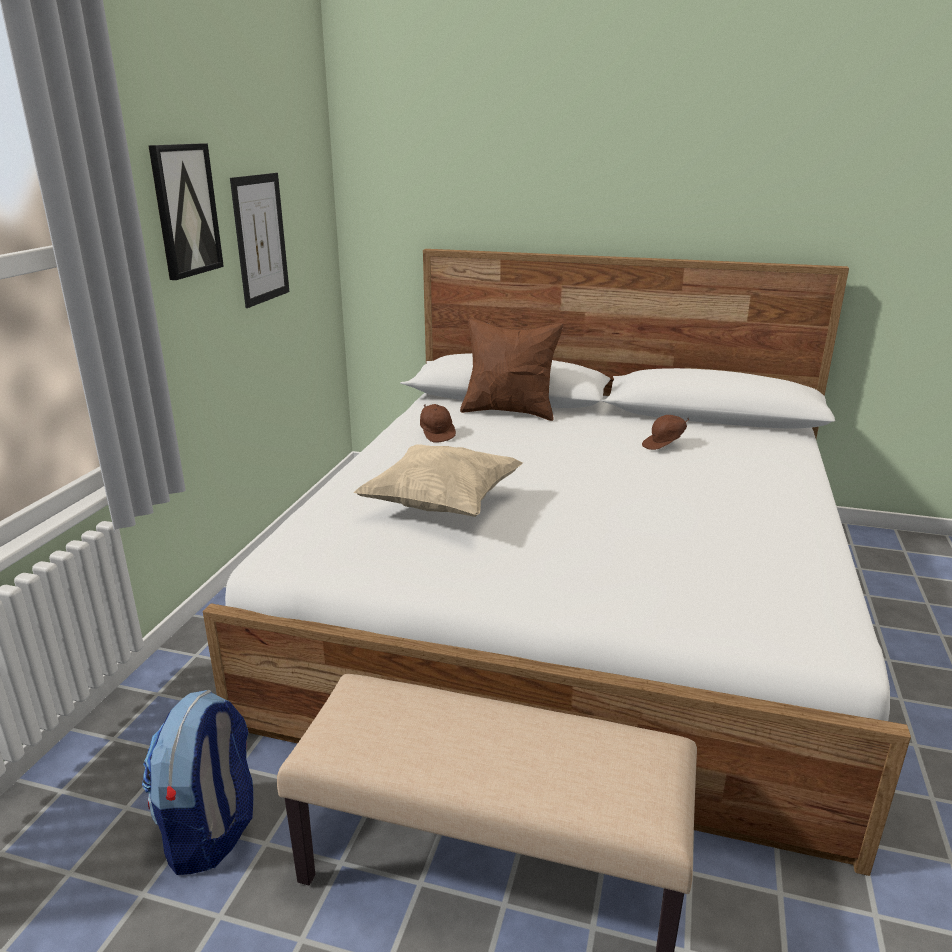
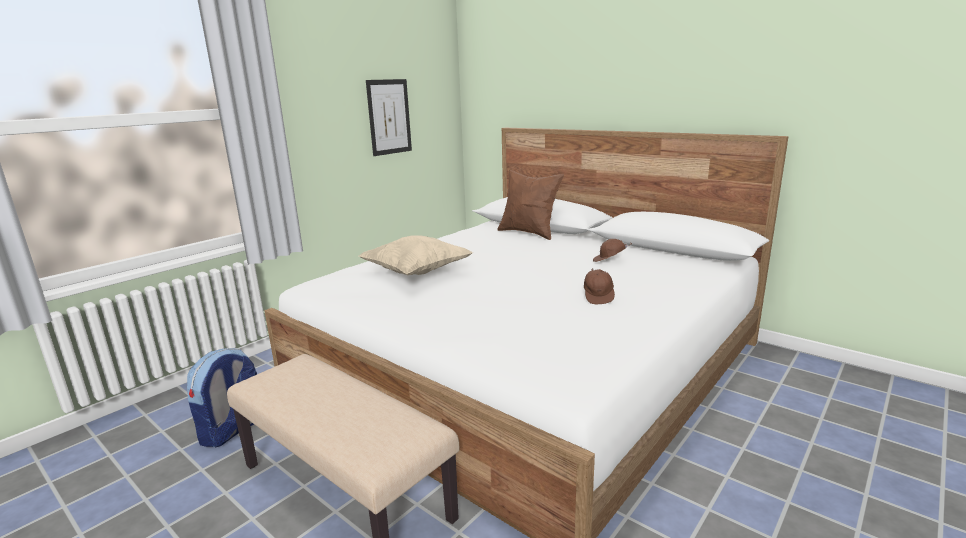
camera: 25 degrees right, 5 degrees down
picture [148,143,224,280] -> none
brown cap [420,404,456,443] -> brown cap moved to [584,268,615,304]

